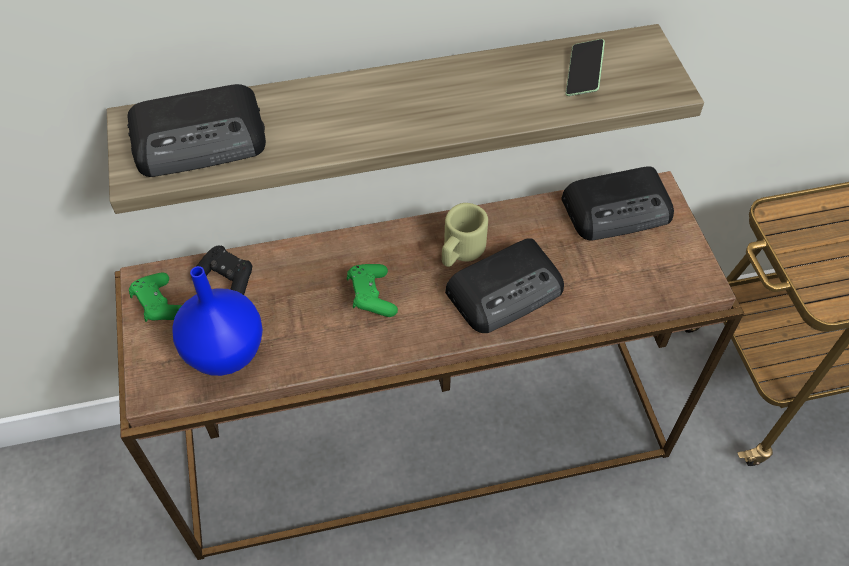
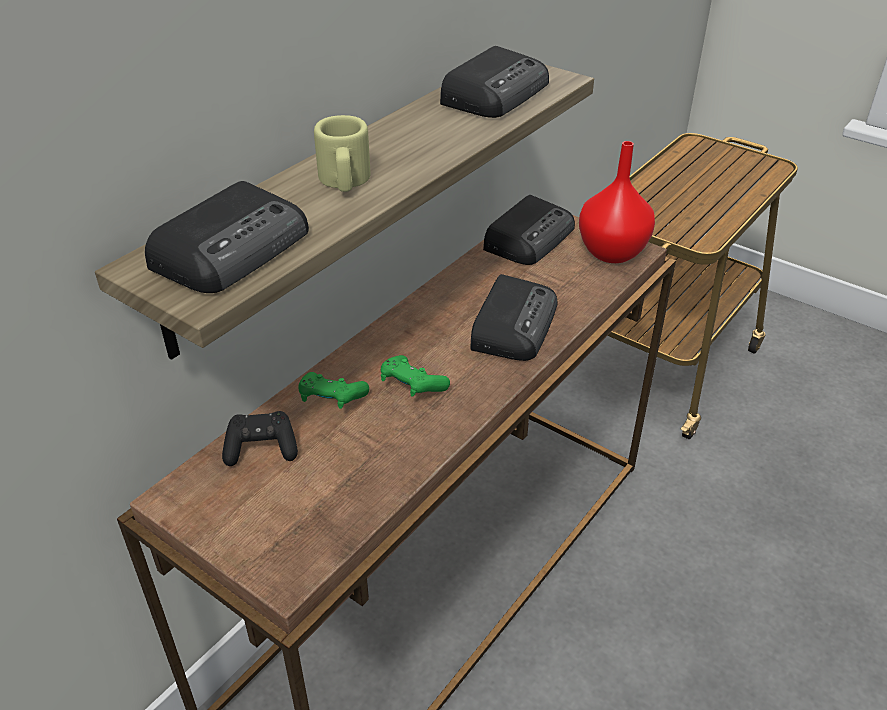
camera: 40 degrees left, 15 degrees down
green game controller [129,272,182,322] -> green game controller moved to [298,372,369,409]
blue vase [173,266,263,376] -> none
beige mug [442,203,488,267] -> beige mug moved to [314,115,371,192]
phone [566,39,605,96] -> radio [440,46,549,118]
none -> red vase [579,141,655,263]

